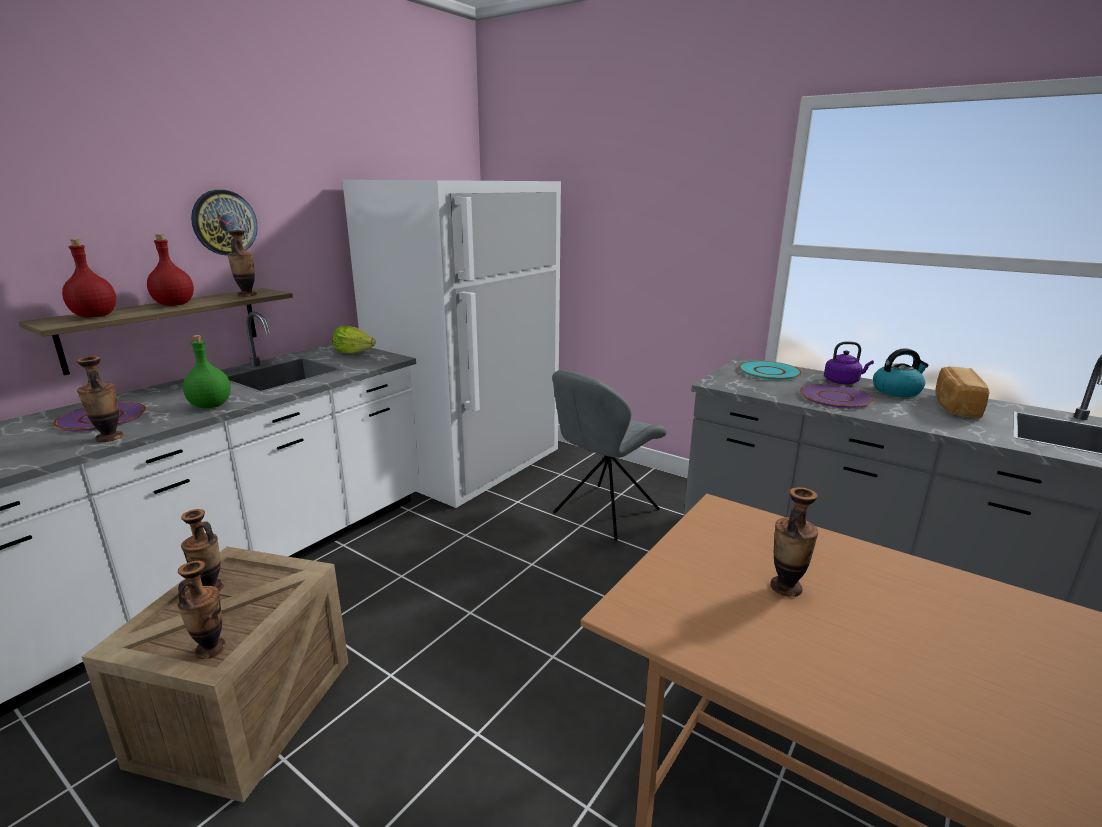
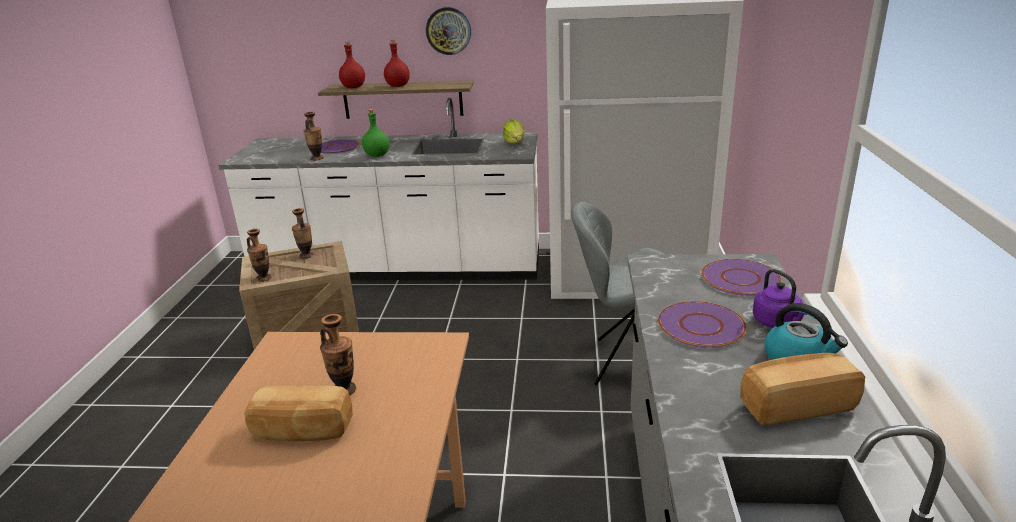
camera: 60 degrees right, 5 degrees up
vase [227,230,257,297] -> none
turquoise plate [739,361,802,381] -> purple plate [701,259,782,296]
none -> bread [244,385,353,441]

